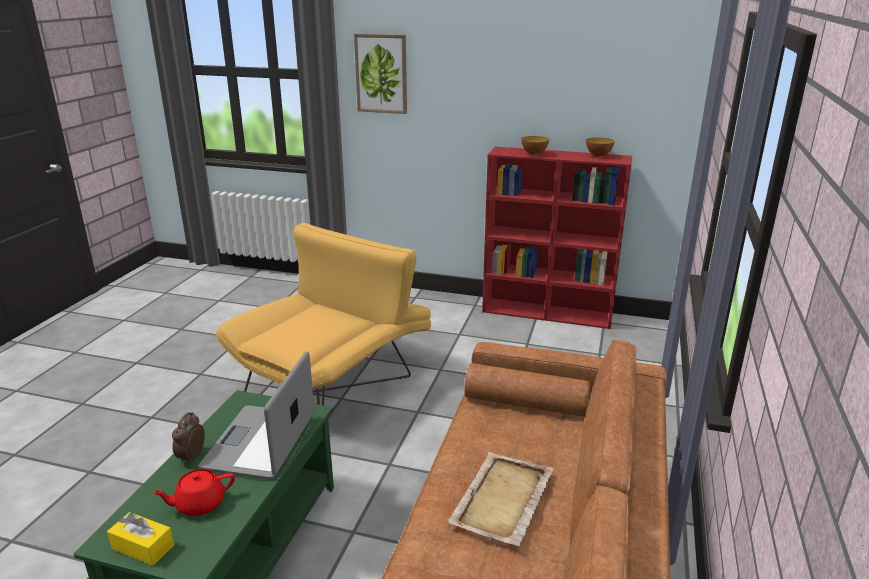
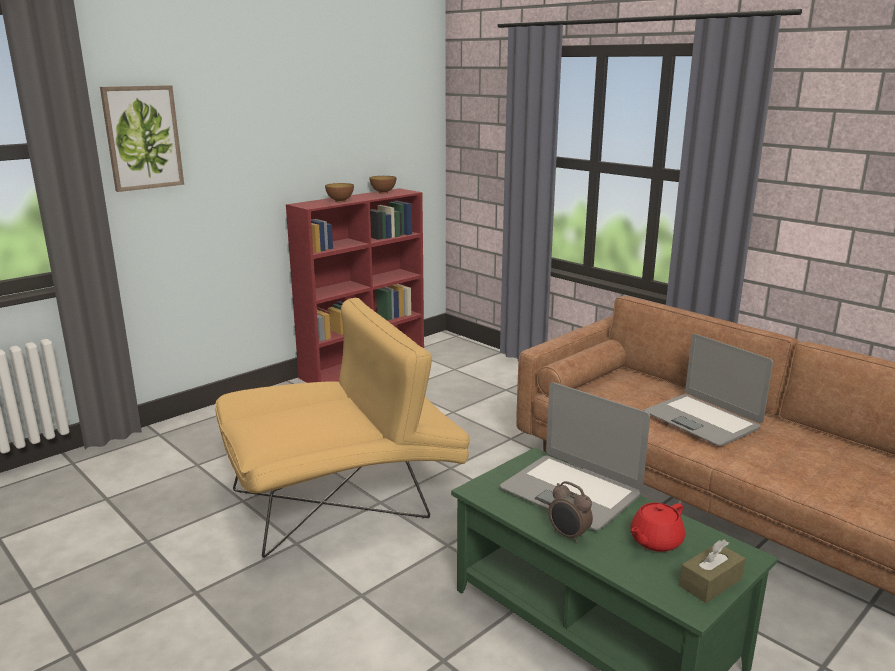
camera: 60 degrees left, 5 degrees down
yellow tissue box [107,512,174,566] -> brown tissue box [679,539,745,603]
red teapot [152,469,235,516] -> red teapot turned 45 degrees clockwise [631,503,685,552]
yellow armchair [216,222,431,406] -> yellow armchair turned 90 degrees clockwise [215,298,470,558]
beige tray [447,452,554,546] -> laptop [644,334,773,446]

